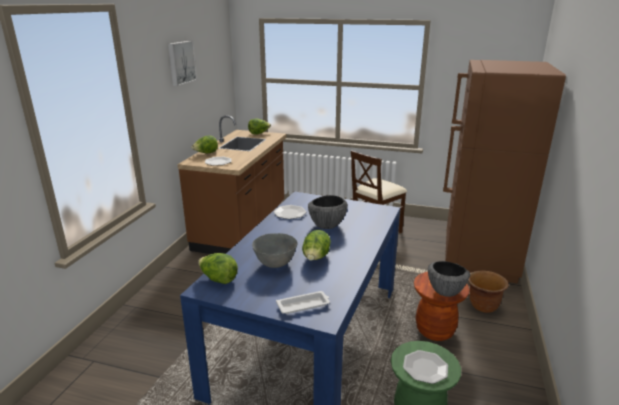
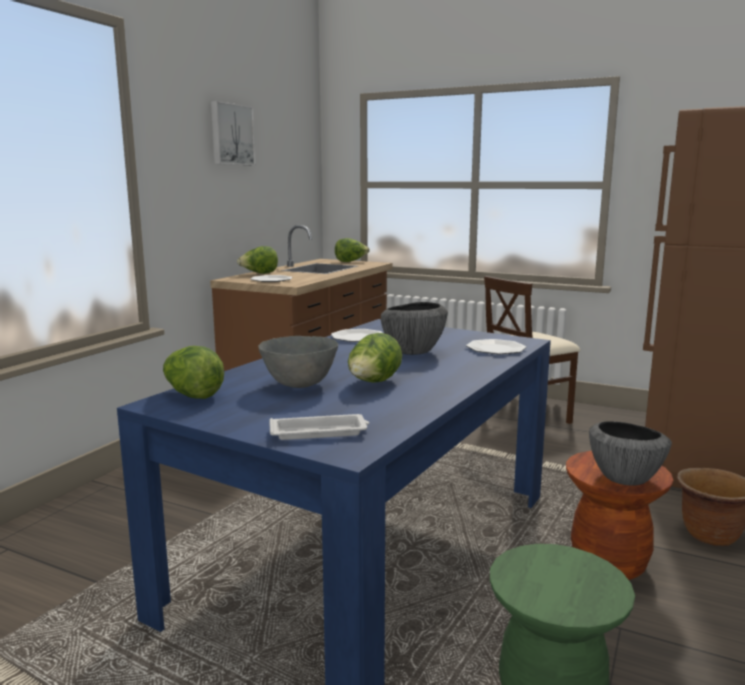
camera: 10 degrees right, 10 degrees down
plate [403,350,448,384] -> plate moved to [466,339,526,354]

